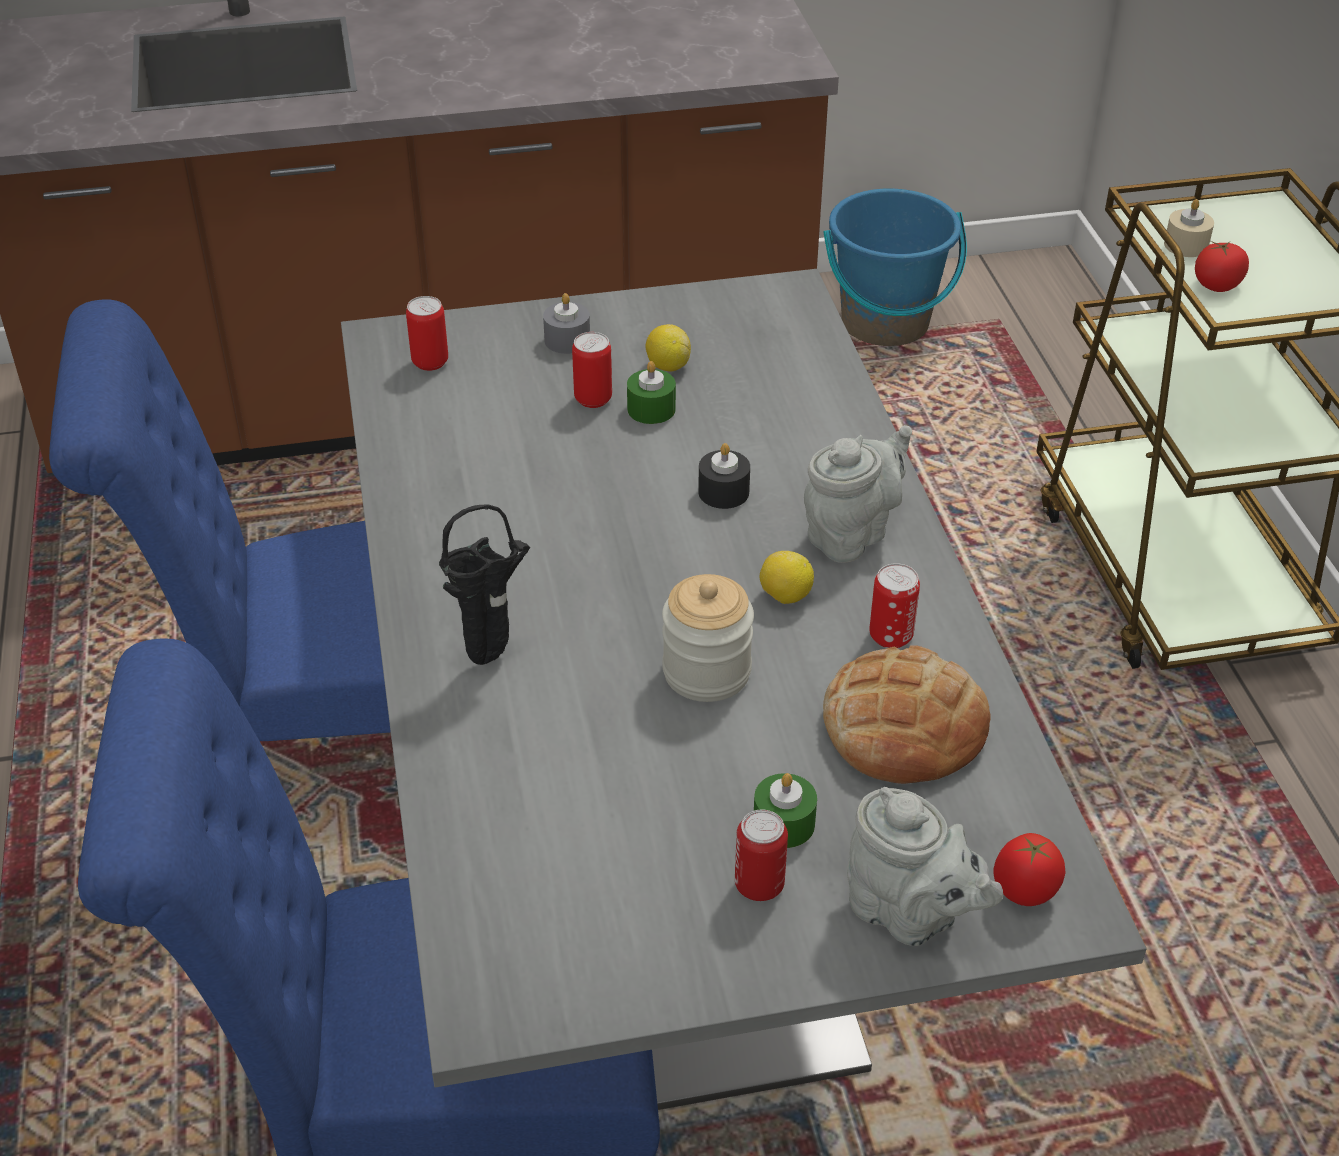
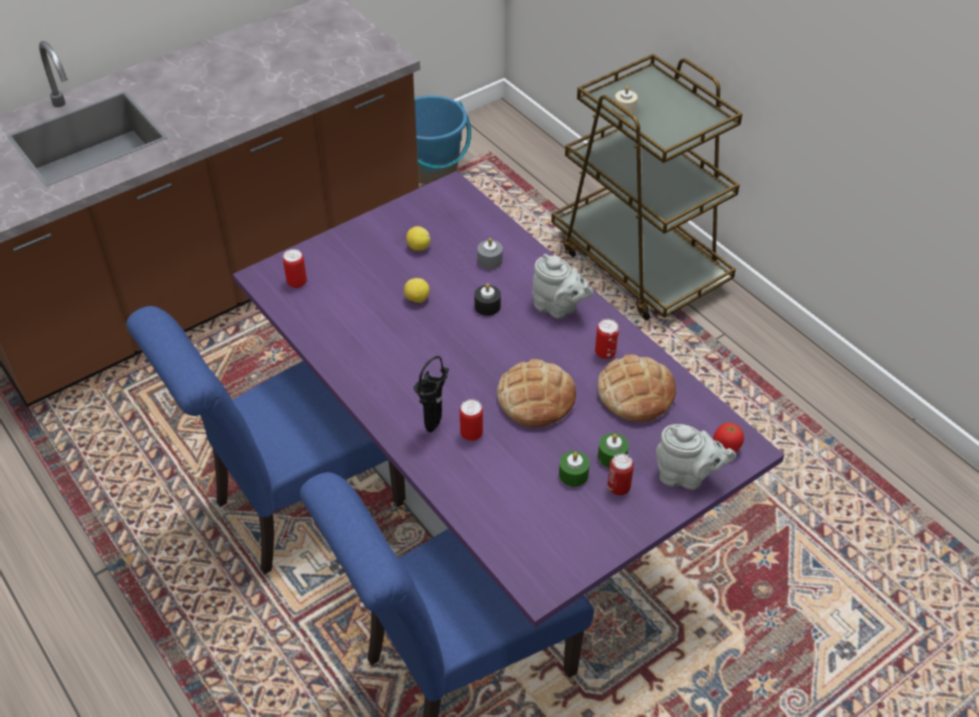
camera: 25 degrees left, 5 degrees up
grey dining table [341,269,1147,1110] -> purple dining table [233,171,784,628]
grey candle [543,293,590,354] -> grey candle moved to [477,238,503,269]
can [572,332,612,408] -> can moved to [460,399,483,441]
green candle [627,361,676,424] -> green candle moved to [559,451,590,487]
jar [662,574,754,702] -> bread [497,359,576,427]
lemon [760,551,814,604] -> lemon moved to [404,278,430,303]
grey teapot [804,425,912,563] -> grey teapot turned 105 degrees clockwise [532,254,594,319]
tomato [1195,241,1249,292] -> none

